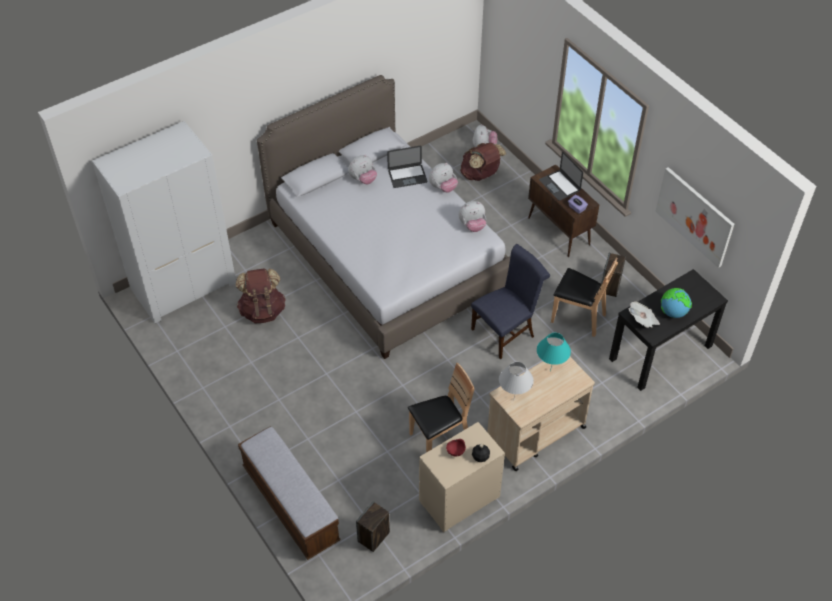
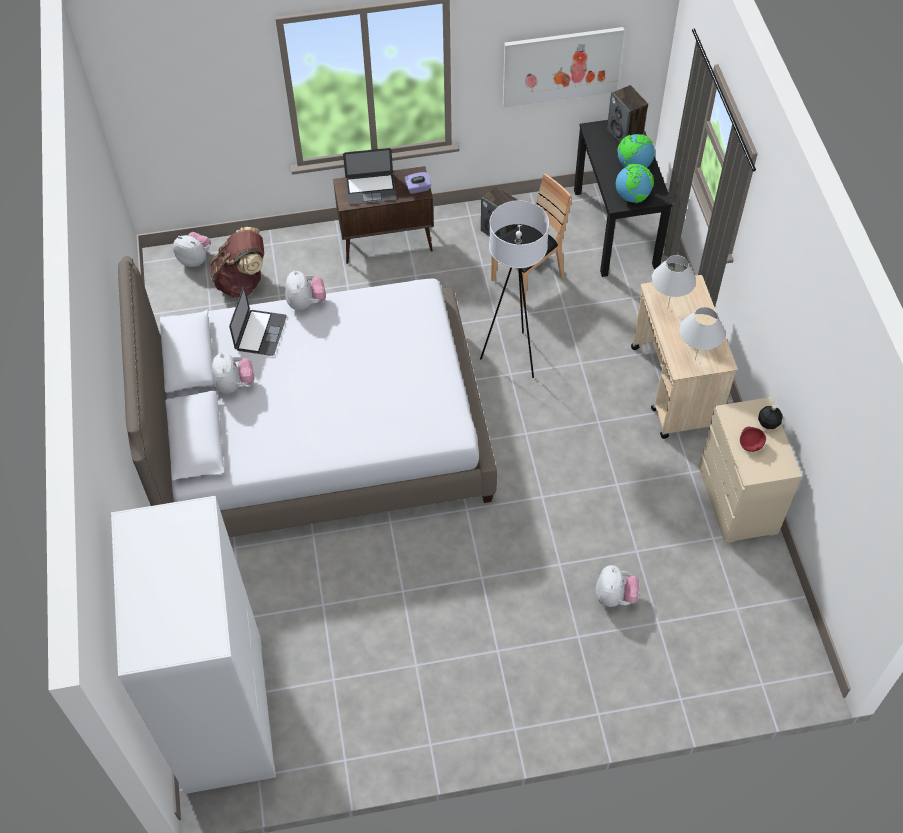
camera: 65 degrees left, 5 degrees up
brown backpack [236,268,286,323] -> none
bench [238,426,341,560] -> none
speaker [356,501,390,552] -> speaker moved to [607,85,648,144]
brown chair [408,363,474,452] -> none
plush toy [459,201,486,232] -> plush toy moved to [596,565,639,607]
blue chair [471,244,550,359] -> white floor lamp [480,201,549,378]
turquoise table lamp [537,333,571,372] -> white table lamp [651,255,696,307]
newspaper [628,301,660,328] -> globe [616,164,654,203]

